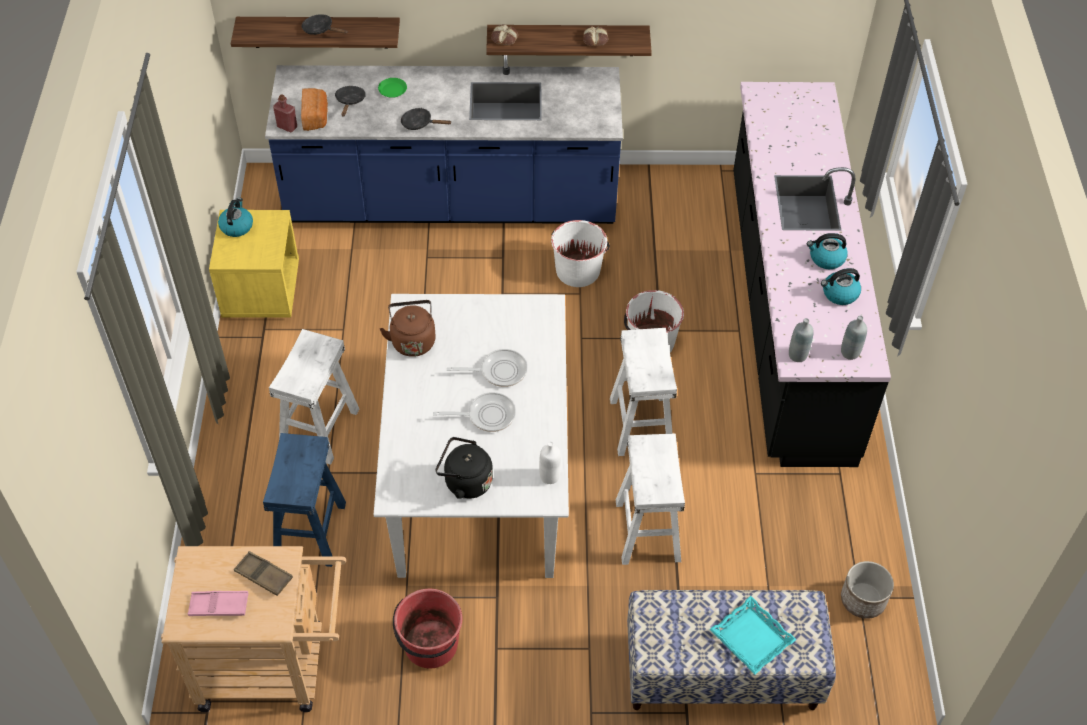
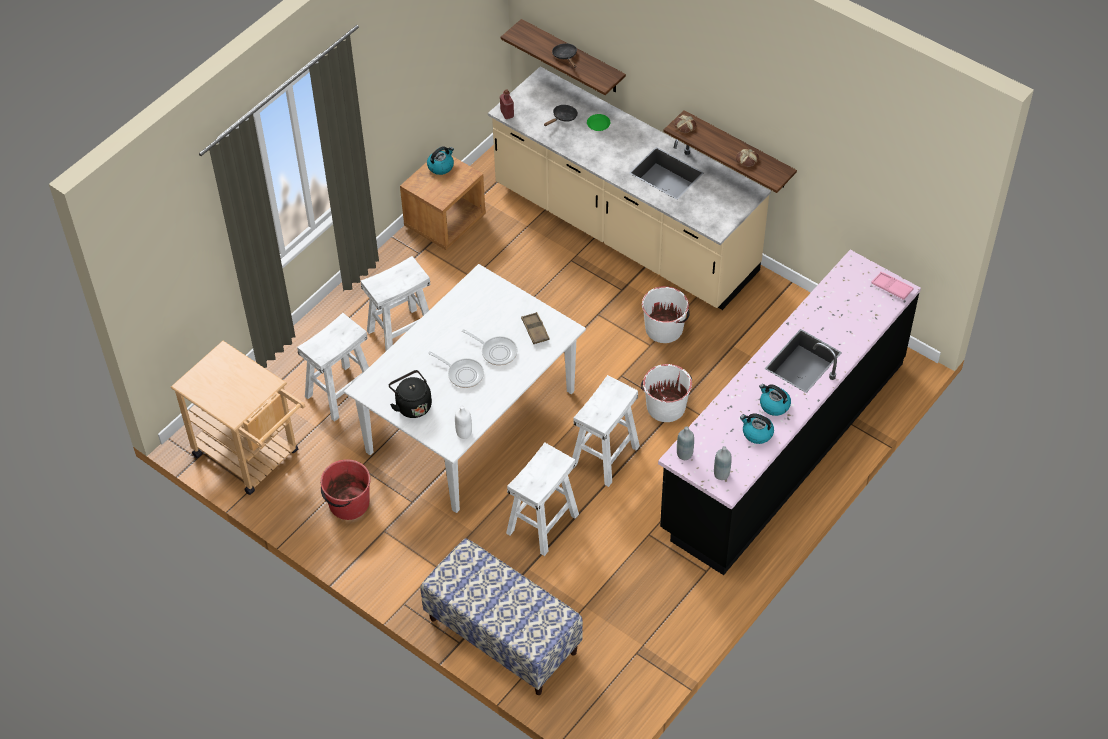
camera: 40 degrees right, 0 degrees up
pink tray [188,591,249,616] -> pink tray moved to [871,272,914,300]
yellow nightstand [209,210,299,318] -> brown nightstand [400,150,486,250]
brown tray [234,551,293,596] -> brown tray moved to [521,312,550,344]
blue stool [263,433,346,567] -> white stool [297,313,369,422]
blue counter [265,55,623,224] -> beige counter [488,67,771,310]
bread [301,88,328,131] -> none
brown kettle [380,300,436,357] -> none
black frying pan [401,108,452,130] -> none
turquoise tray [709,596,797,674] -> none
planter [841,561,894,619] -> none

